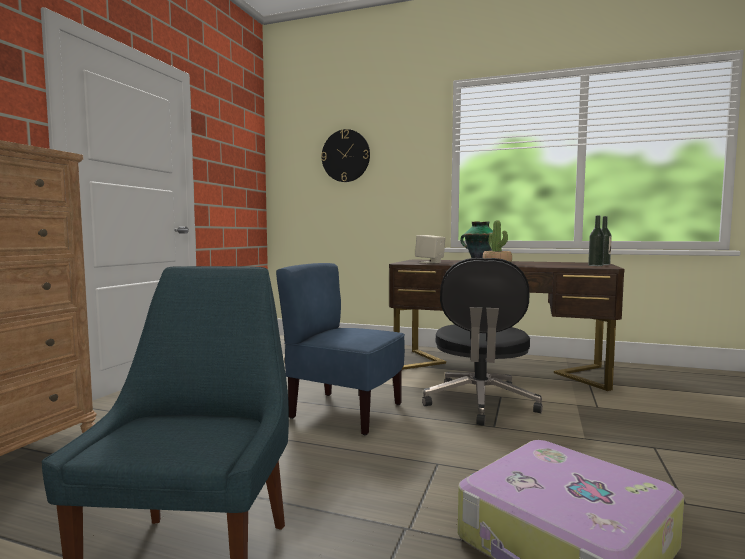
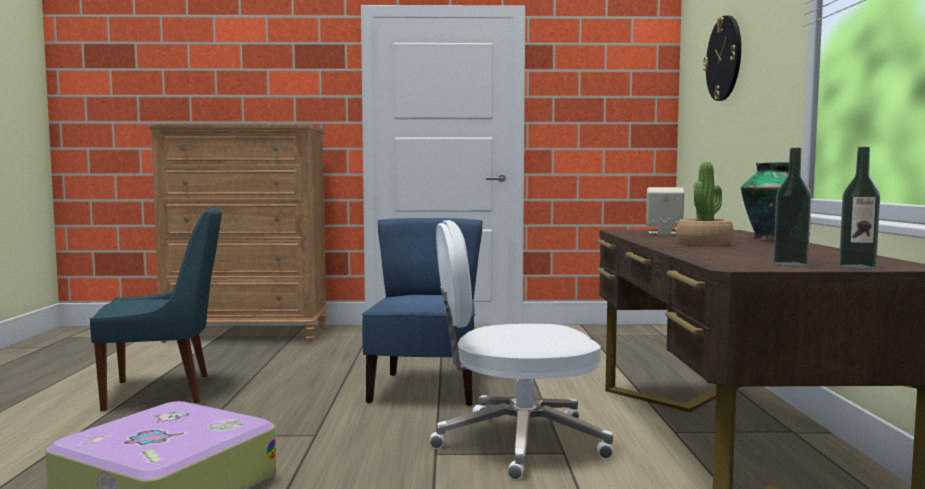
camera: 70 degrees right, 0 degrees up
black office chair [422,258,543,426] -> white office chair [430,220,613,480]

